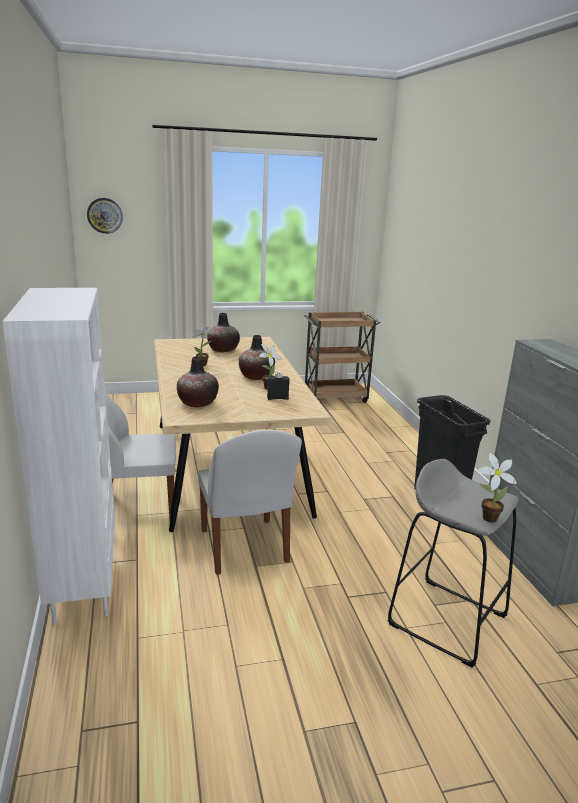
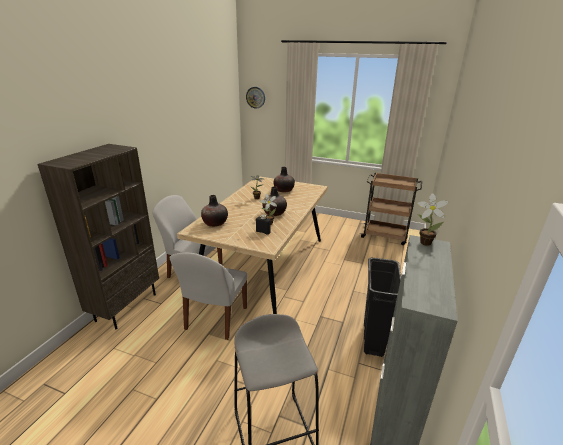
camera: 35 degrees right, 5 degrees up
white bookcase [2,288,115,623] -> brown bookcase [38,144,159,329]
potted plant [478,453,517,523] -> potted plant moved to [417,193,449,246]

